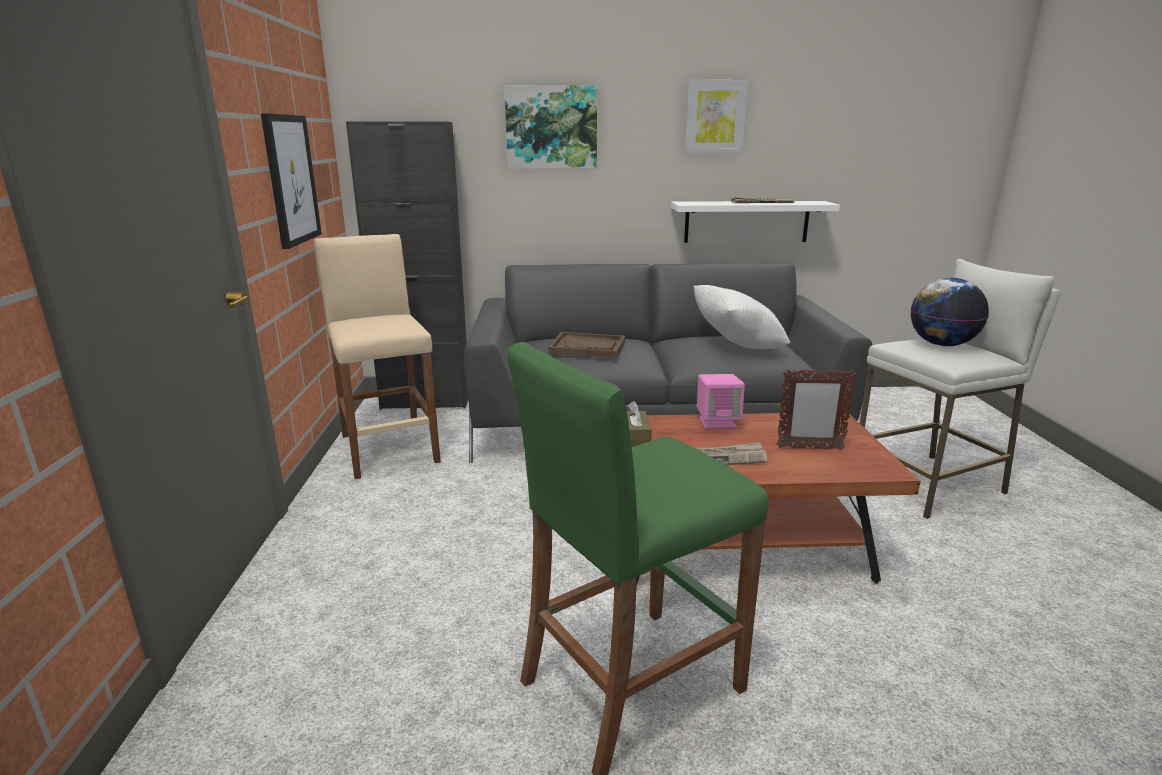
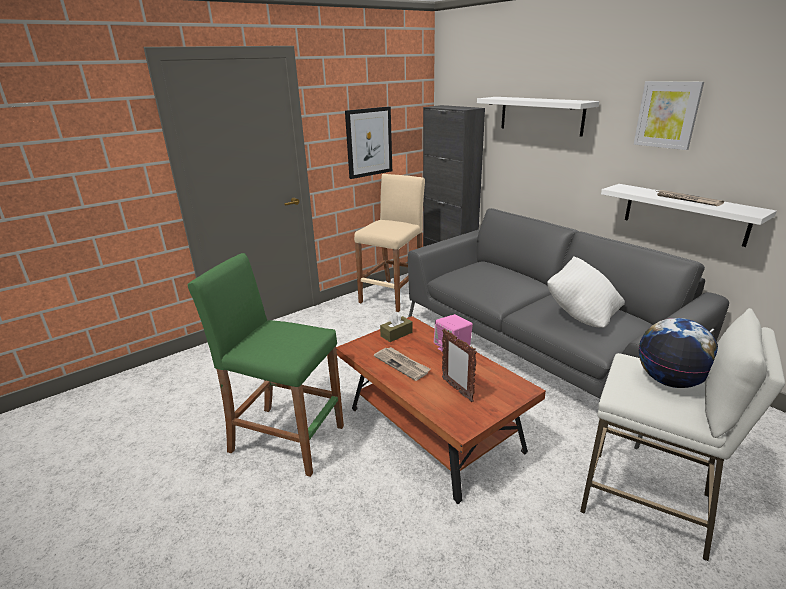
camera: 55 degrees right, 5 degrees up
picture [504,85,597,169] -> white shelf [477,97,599,137]
brown tray [548,332,625,358] -> none

